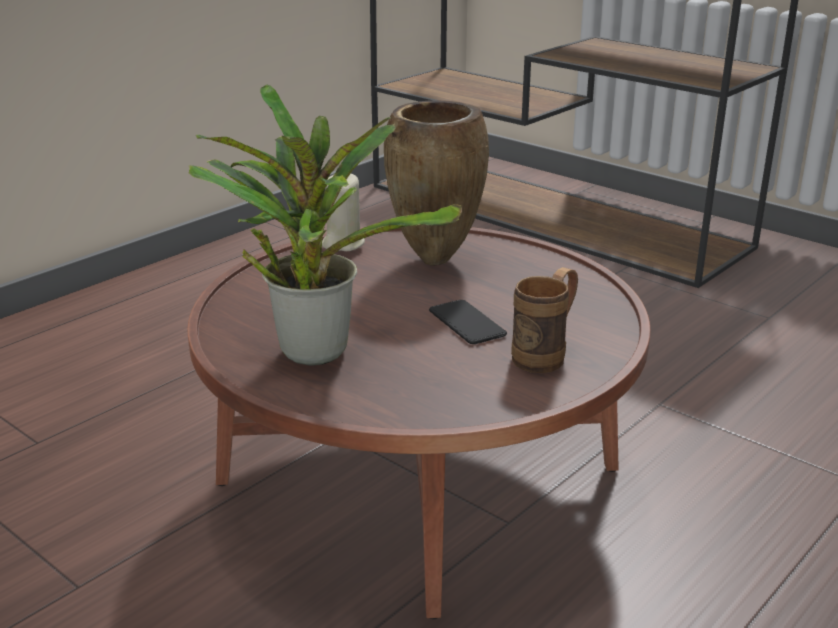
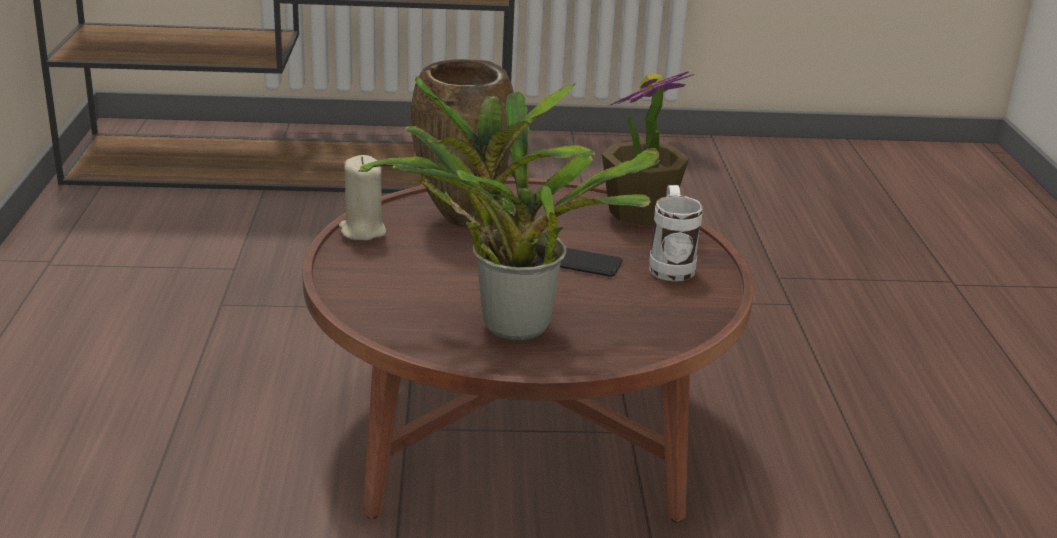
camera: 45 degrees left, 0 degrees up
brown mug [511,267,578,373] -> white mug [649,185,703,282]
none -> potted plant [602,71,694,226]

